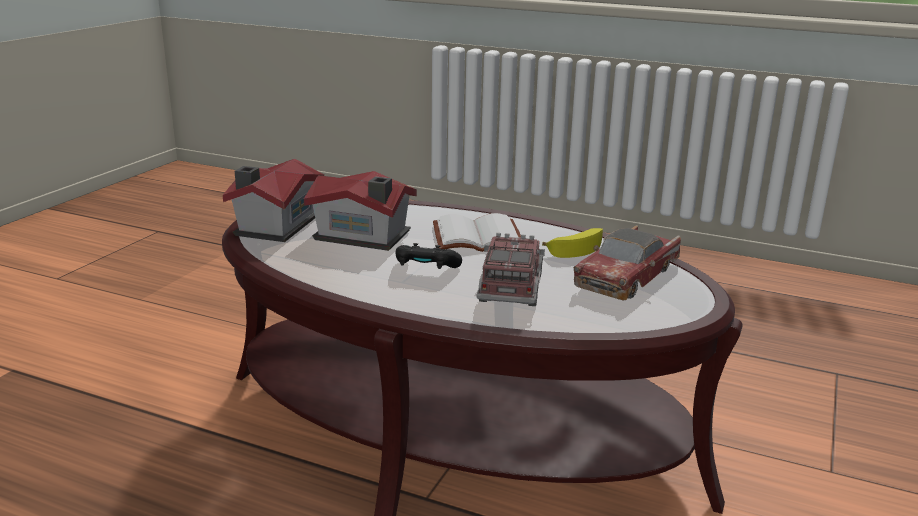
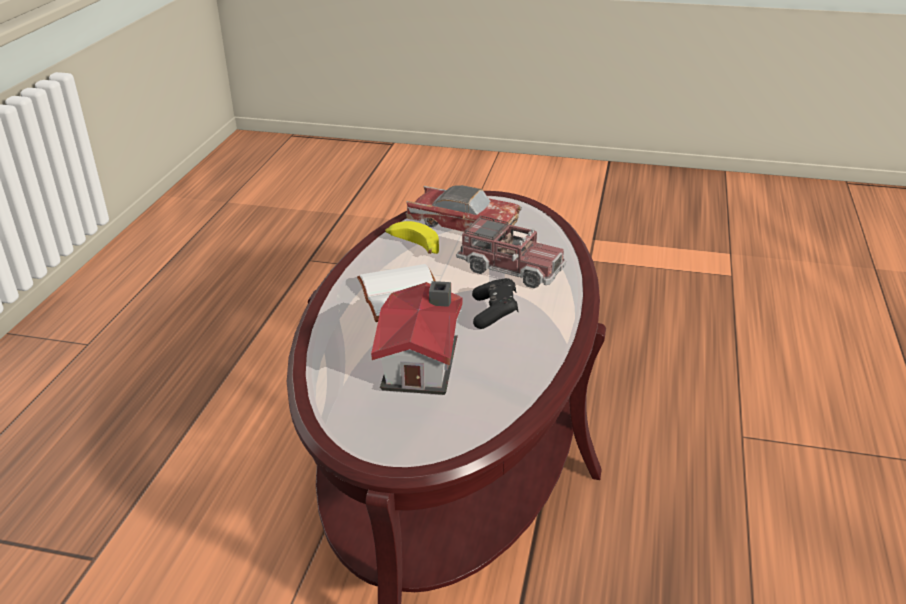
camera: 100 degrees left, 10 degrees up
toy house [223,159,324,242] -> none
toy truck [476,233,545,306] -> toy truck turned 150 degrees counterclockwise [456,216,566,288]

